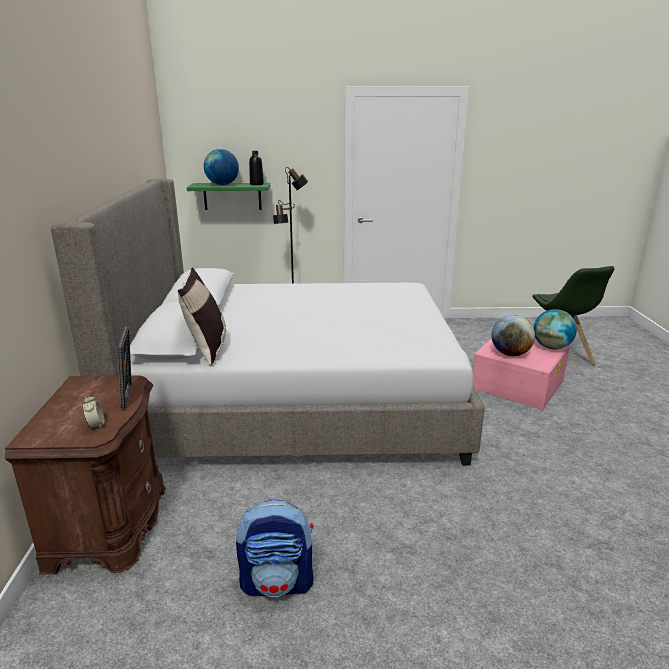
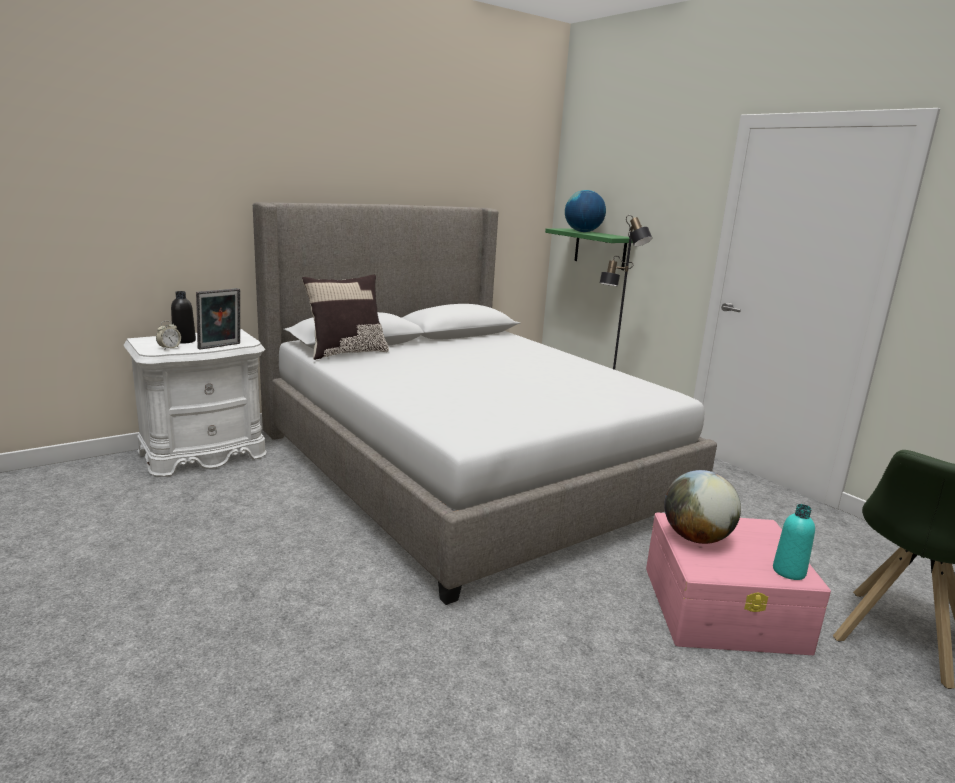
camera: 55 degrees right, 5 degrees down
brown nightstand [5,375,166,575] -> white nightstand [123,329,267,477]
backpack [236,500,314,597] -> none
black bottle [249,151,264,185] -> black bottle moved to [171,291,196,343]
globe [534,309,577,349] -> turquoise bottle [773,504,815,580]

